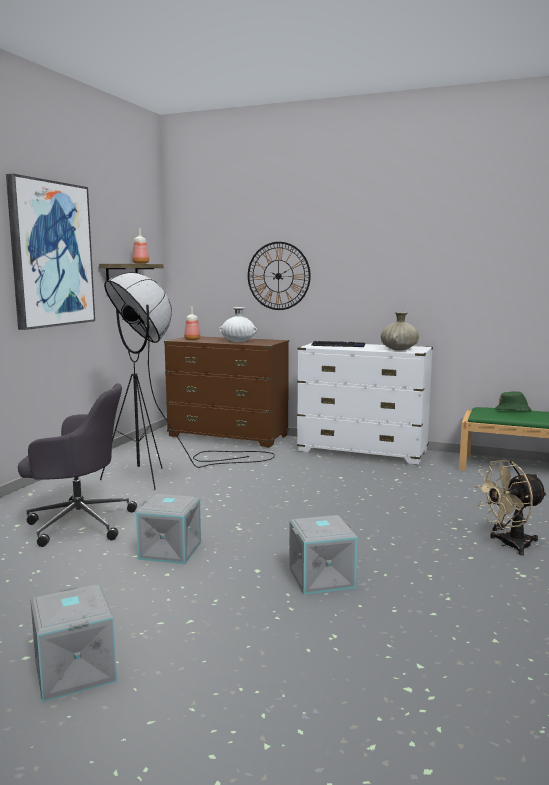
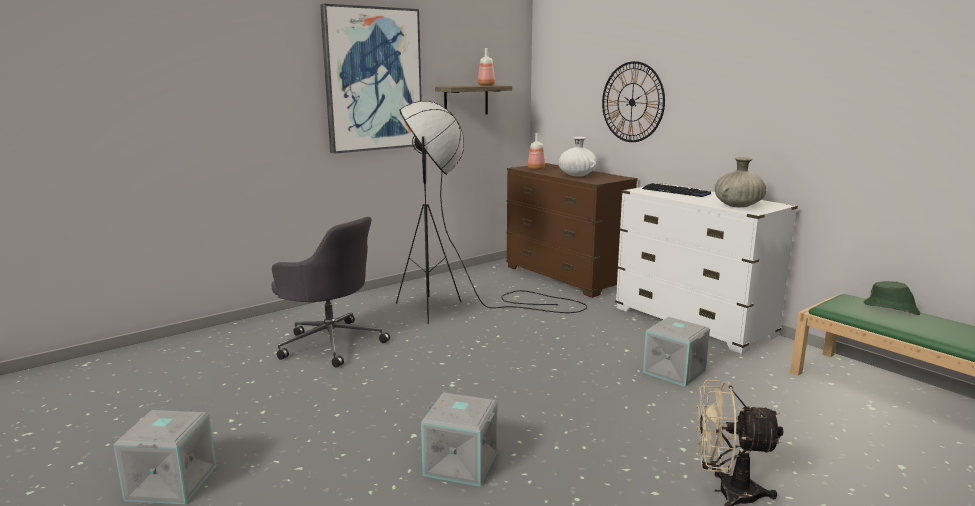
camera: 30 degrees right, 5 degrees up
grey storage box [136,494,201,564] -> grey storage box moved to [643,317,710,387]

